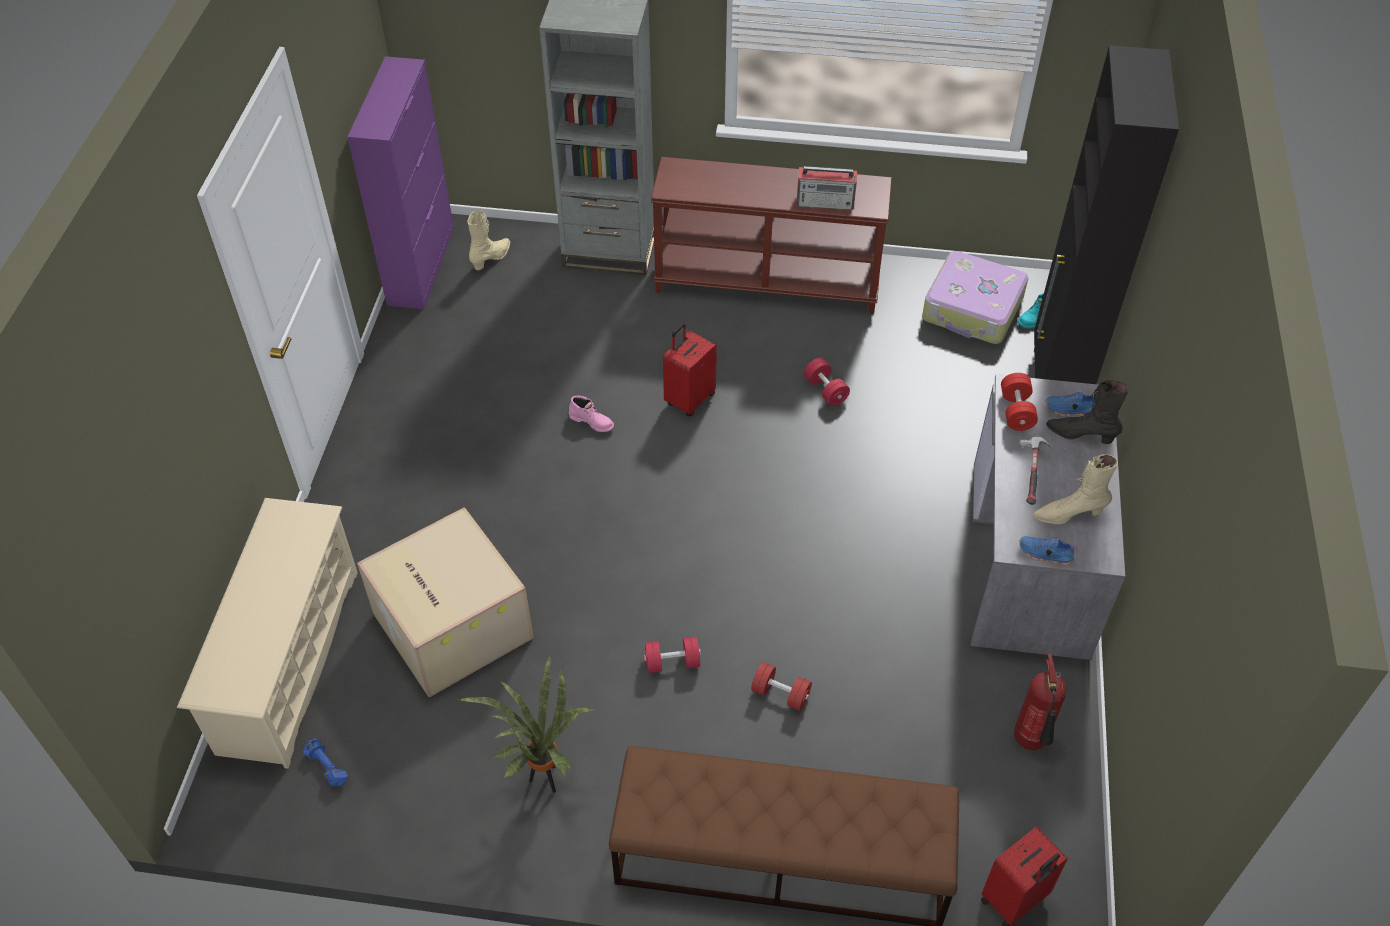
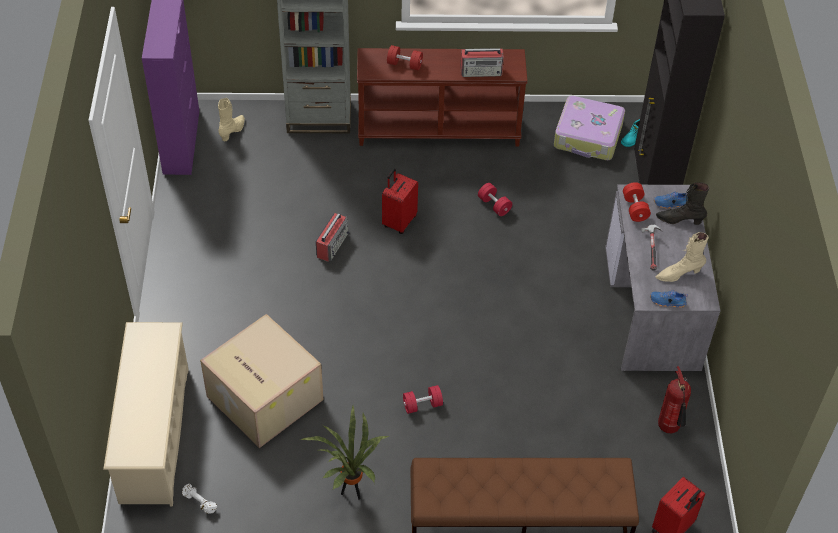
camera: 10 degrees left, 0 degrees up
blue dumbbell [303,739,348,786] -> white dumbbell [182,484,217,514]
pink boot [569,396,614,432] -> radio [316,213,350,262]
red dumbbell [751,662,812,711] -> red dumbbell moved to [387,45,423,70]

